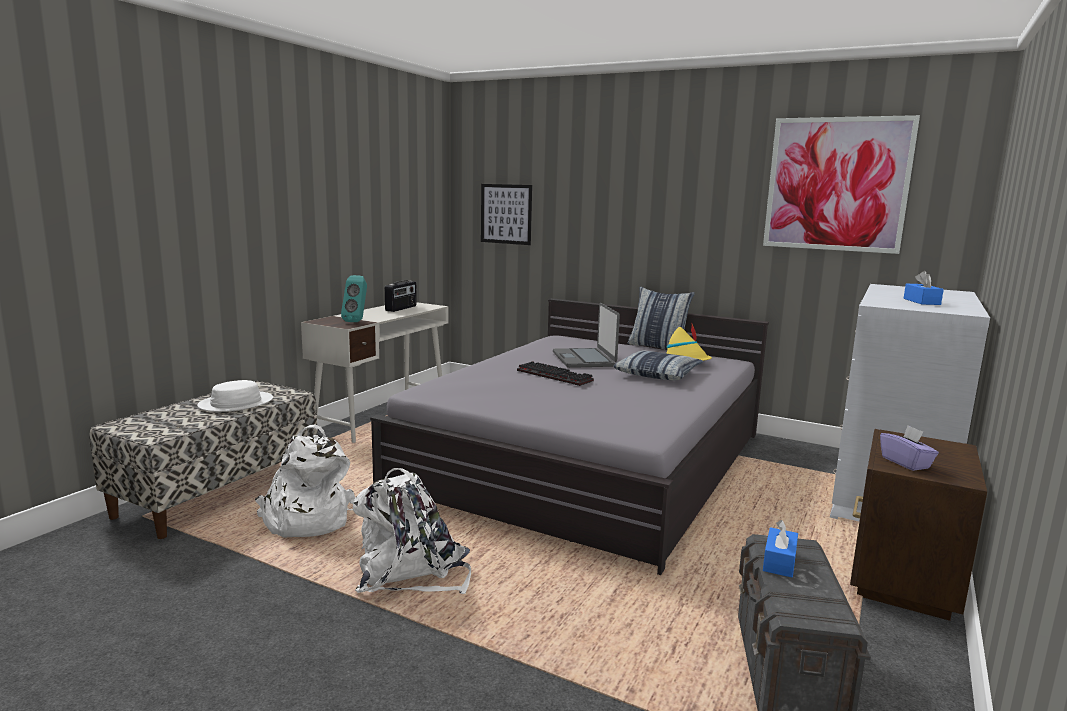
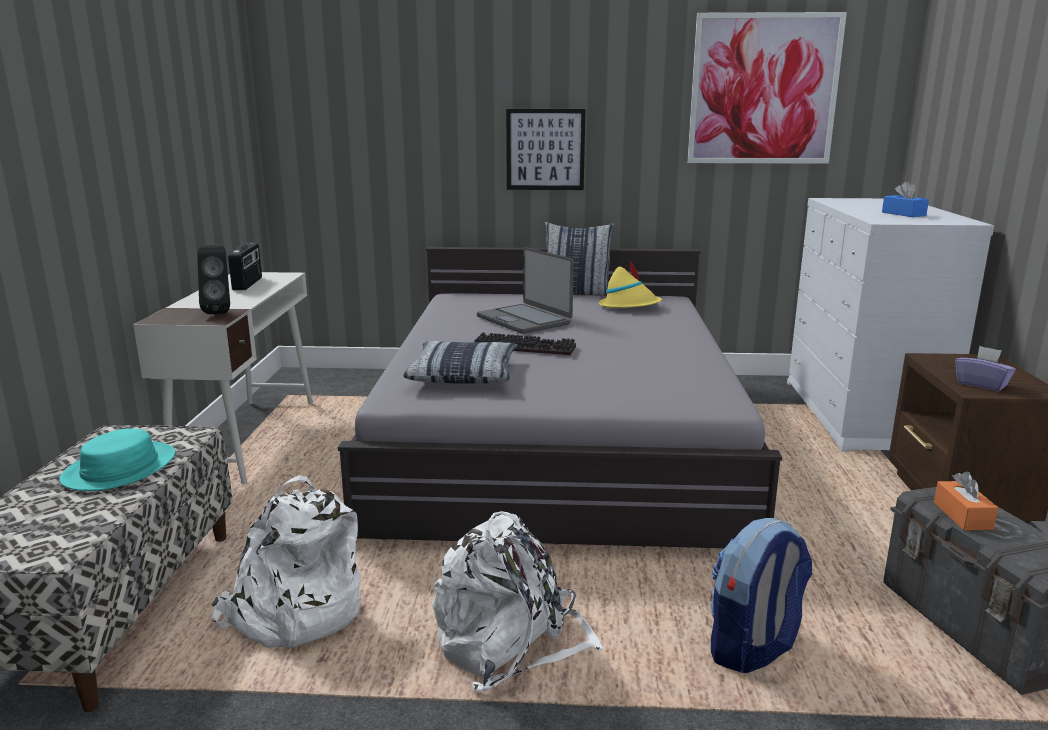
camera: 25 degrees left, 5 degrees up
white hat [197,380,273,412] -> turquoise hat [59,429,175,491]
turquoise speaker [341,275,367,322] -> black speaker [197,244,230,314]
picture [481,184,532,245] -> picture moved to [506,109,585,190]
pillow [613,350,703,380] -> pillow moved to [403,341,518,384]
blue tissue box [763,520,798,578] -> orange tissue box [934,472,998,530]
none -> backpack [710,518,812,673]

